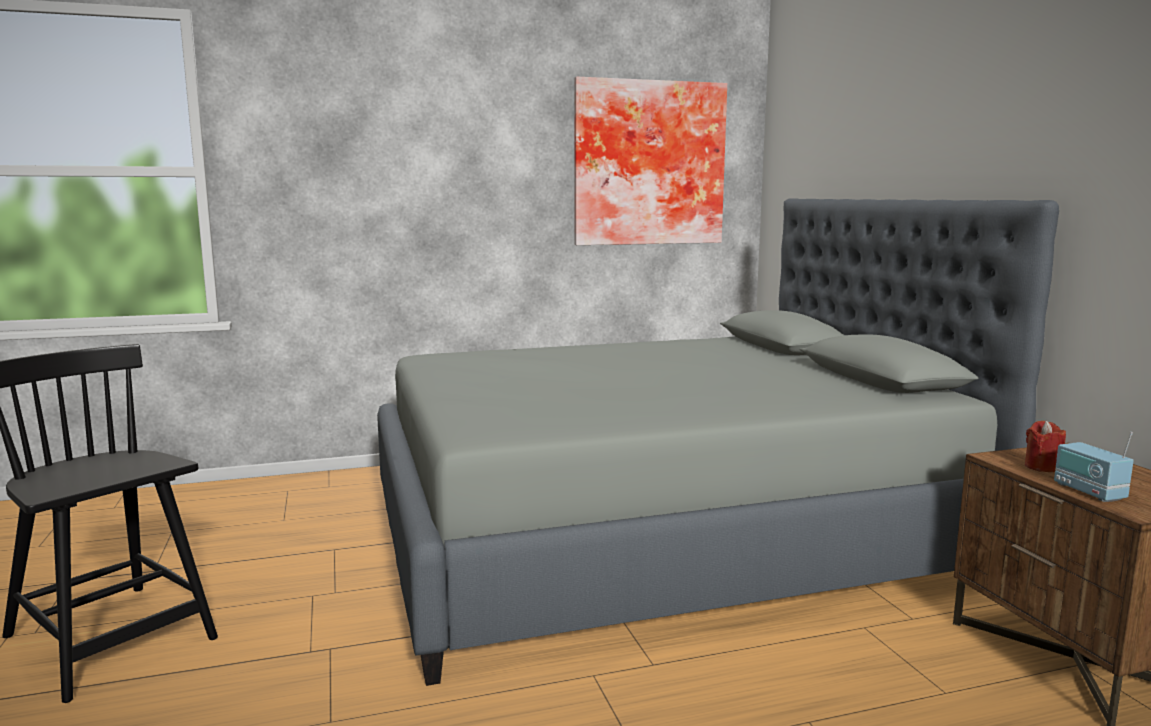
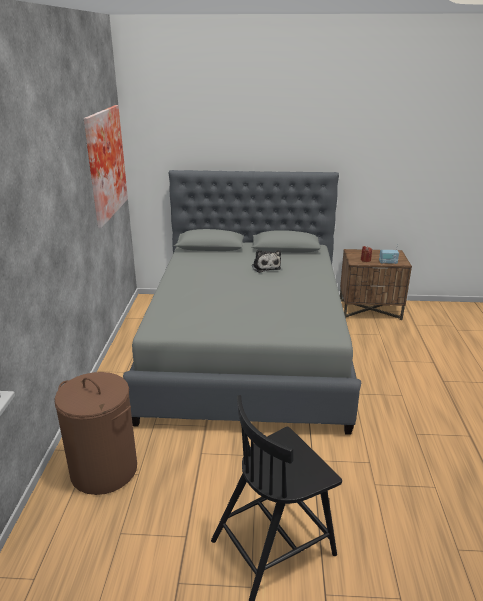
camera: 70 degrees left, 15 degrees up
none -> brown laundry basket [55,372,137,495]
none -> plush toy [252,250,281,273]

